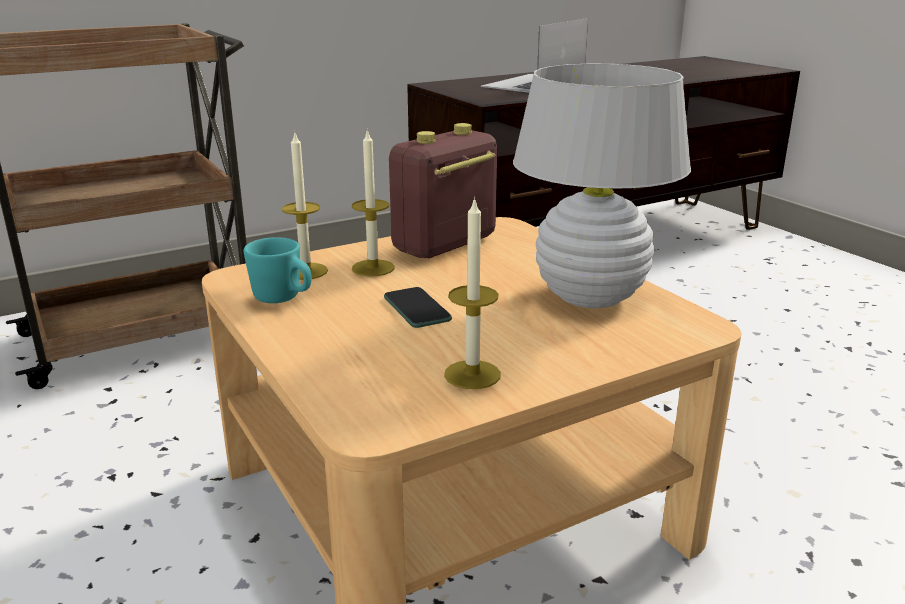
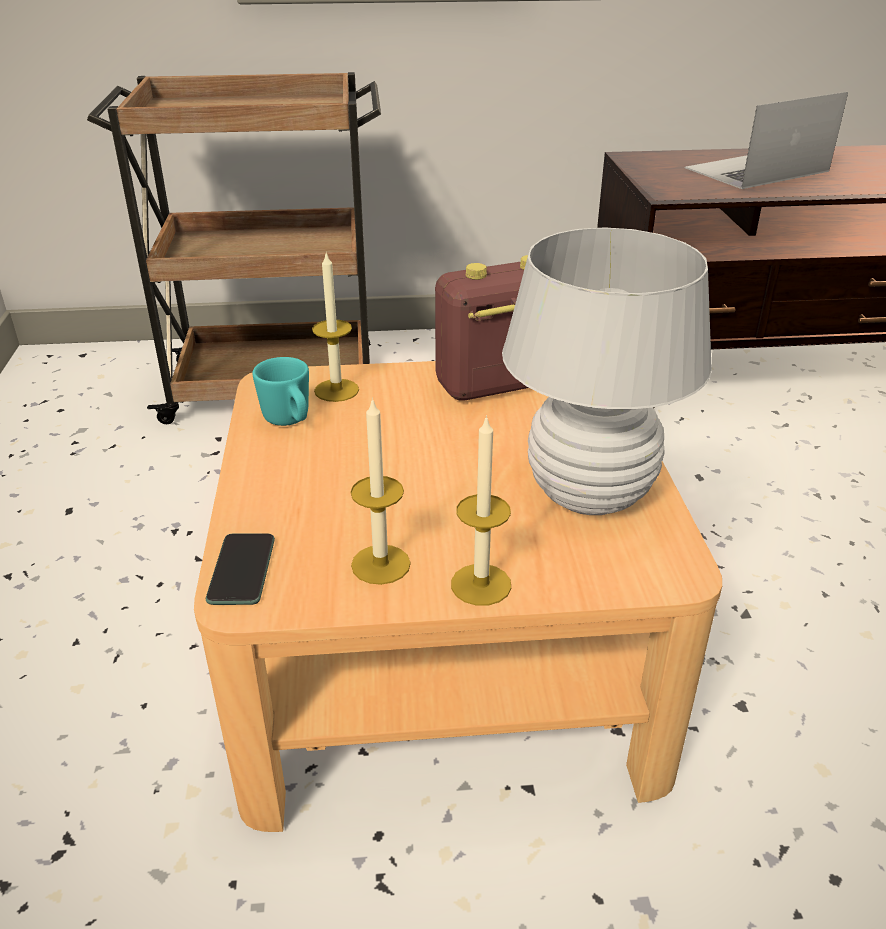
camera: 25 degrees right, 10 degrees up
candle [352,130,394,276] -> candle moved to [451,415,511,606]
phone [384,287,452,328] -> phone moved to [206,533,275,605]

